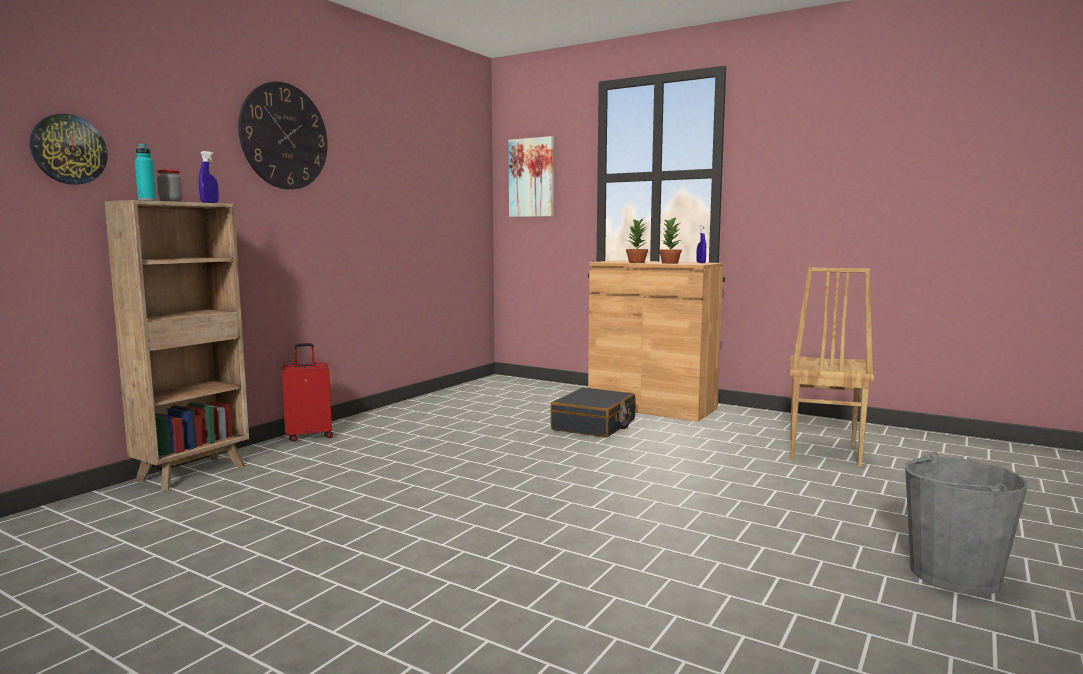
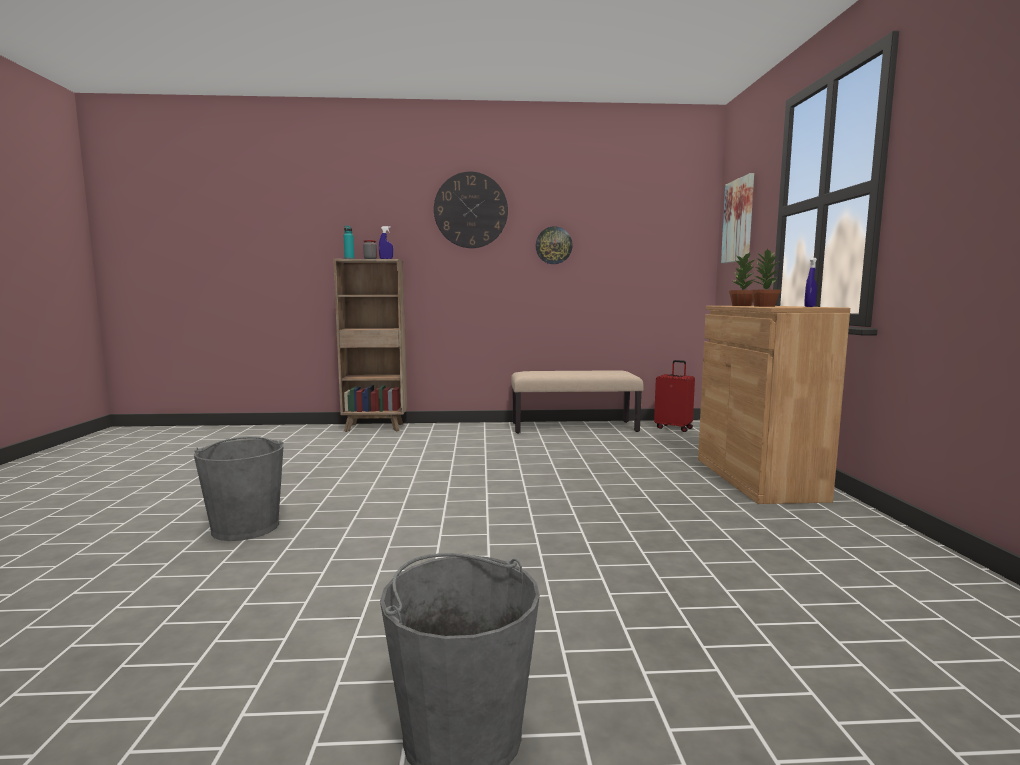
camera: 55 degrees right, 0 degrees up
wall clock [30,114,108,185] -> wall clock moved to [536,226,573,264]
red suitcase [282,343,333,442] -> red suitcase moved to [654,360,695,432]
black suitcase [550,387,636,438] -> none
brown chair [789,267,874,467] -> none
none -> grey bucket [194,437,284,541]
none -> beige bench [511,371,644,433]

